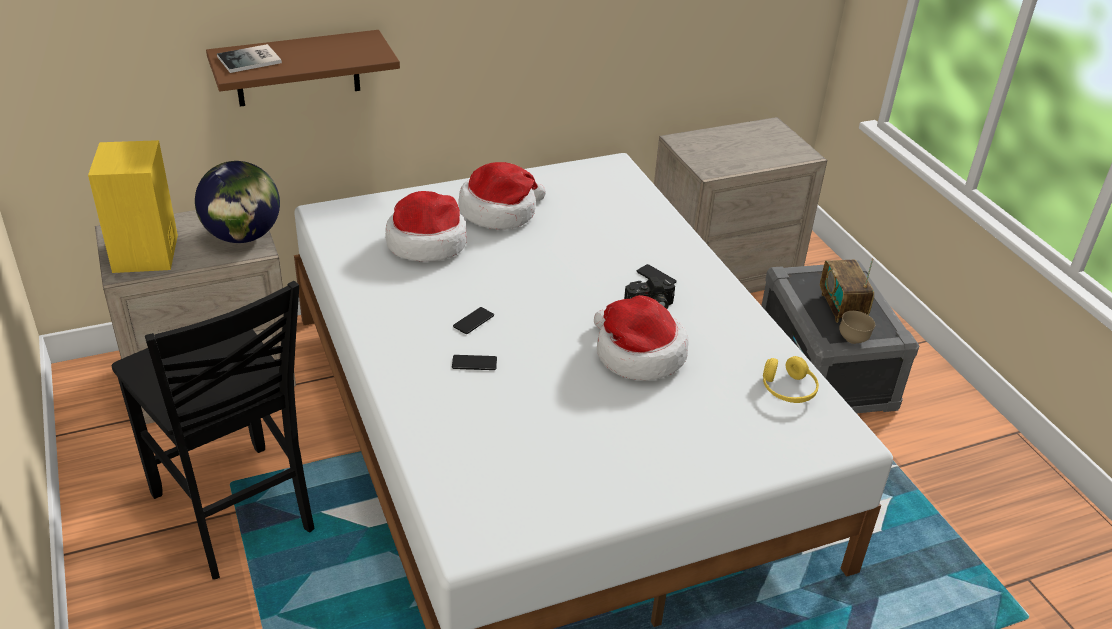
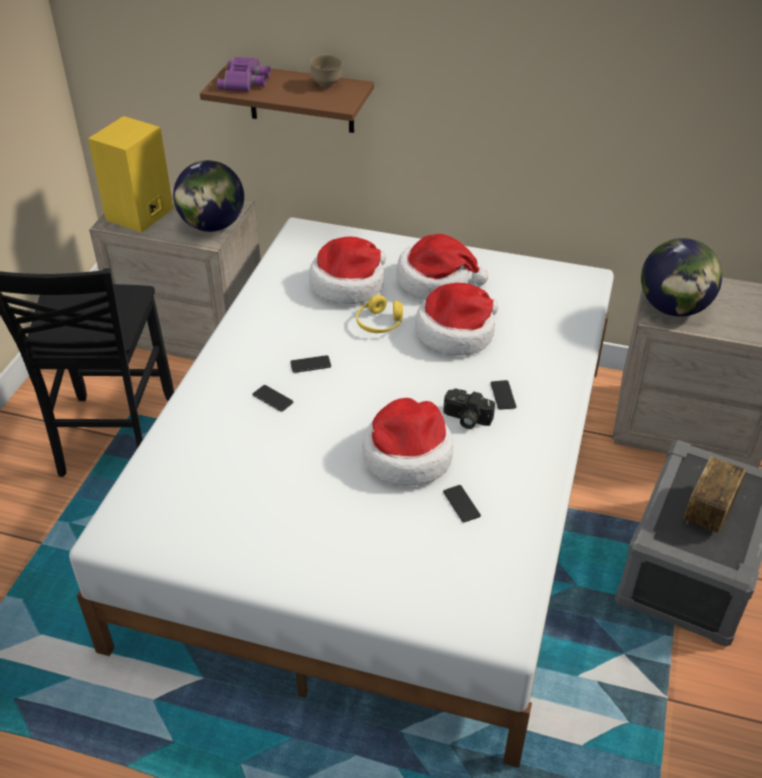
camera: 40 degrees right, 5 degrees up
book [217,44,282,73] -> purple binoculars [217,57,270,92]
yellow headphones [763,356,819,403] -> yellow headphones moved to [356,295,403,333]
brown bowl [839,311,875,344] -> brown bowl moved to [310,55,342,87]
none -> hat [415,283,499,356]
none -> phone [443,485,481,522]
none -> globe [641,238,722,317]

